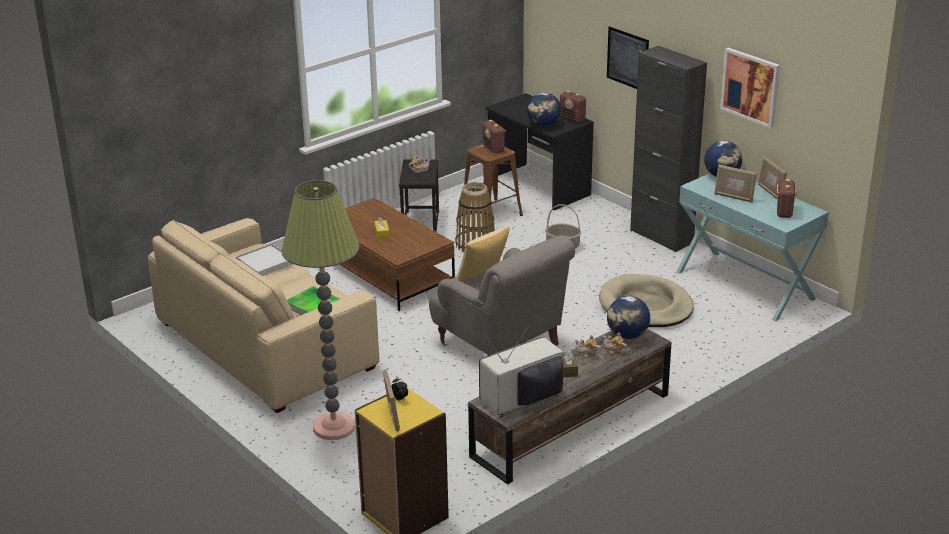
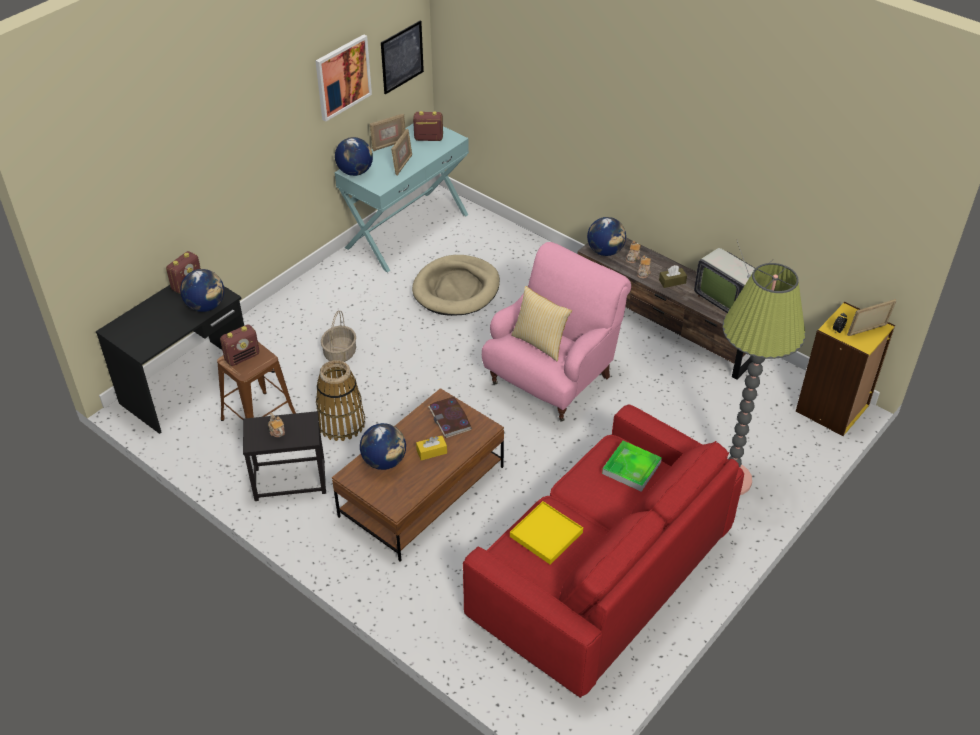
camera: 100 degrees left, 15 degrees up
beige sofa [148,218,379,413] -> red sofa [463,404,744,698]
white tray [236,244,293,276] -> yellow tray [510,501,583,565]
grey armchair [429,235,575,356] -> pink armchair [482,242,631,422]
picture [607,26,649,89] -> picture moved to [381,20,424,95]
black cabinet [630,46,707,252] -> none
none -> globe [360,423,406,470]
none -> book [428,397,471,438]

